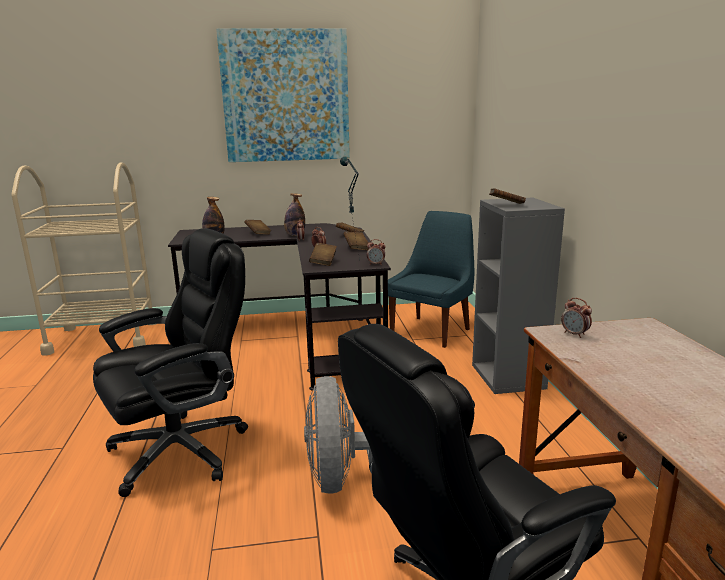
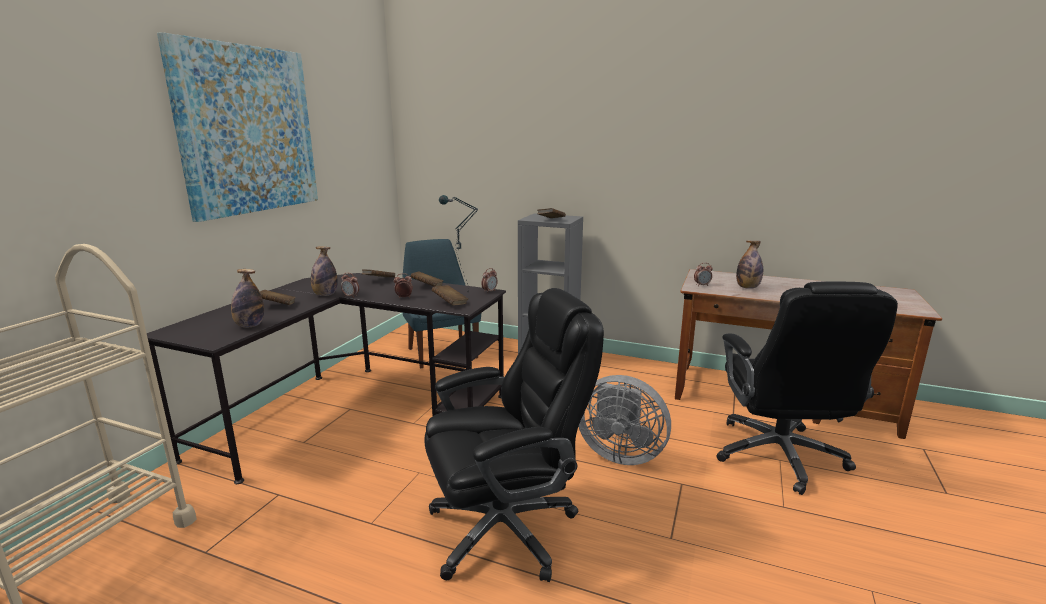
camera: 60 degrees left, 0 degrees up
black office chair [93,228,248,497] -> black office chair turned 75 degrees clockwise [424,288,604,582]
none -> bottle [736,240,763,289]

